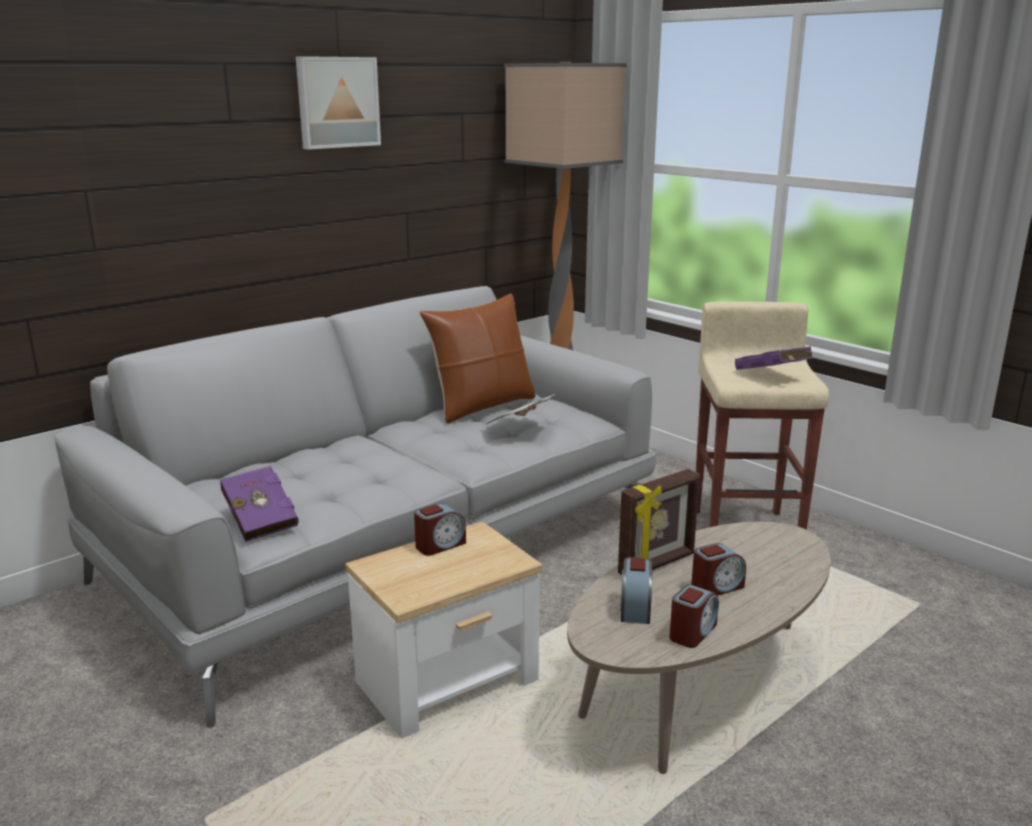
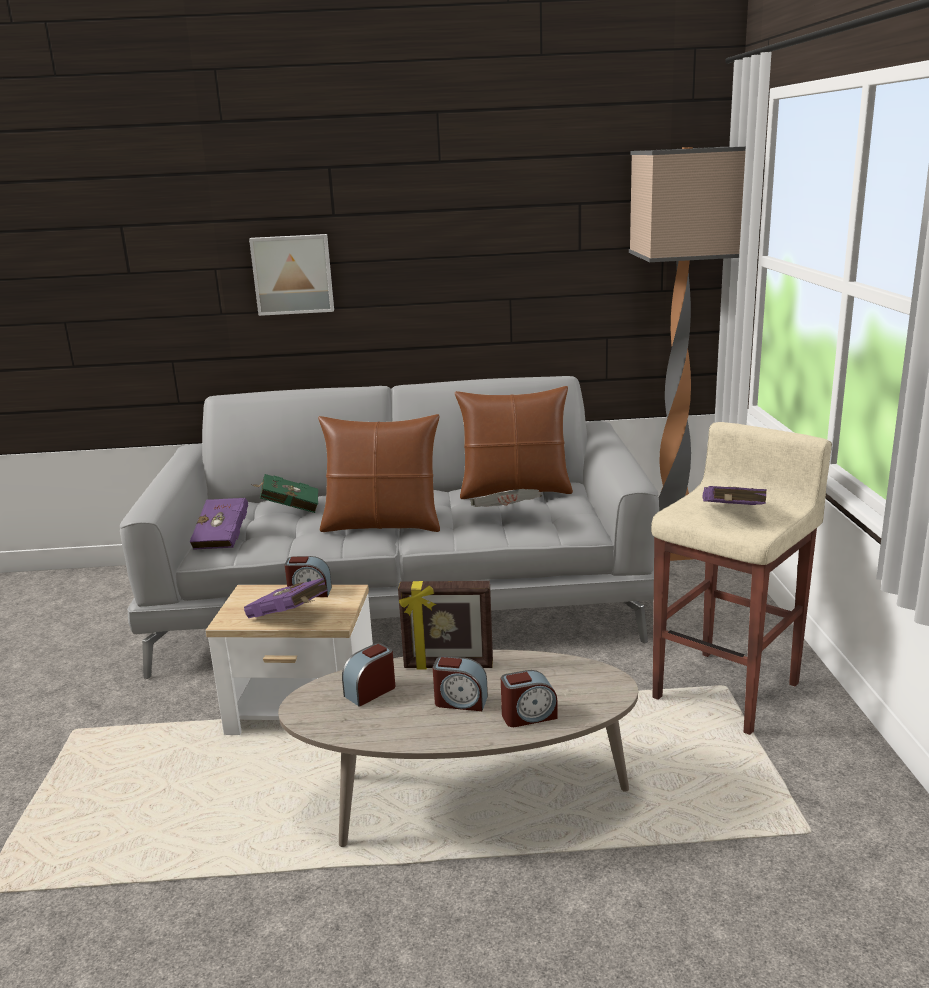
camera: 40 degrees right, 0 degrees up
picture [296,56,381,149] -> picture moved to [249,234,334,316]
alarm clock [669,584,719,648] -> alarm clock moved to [501,670,558,727]
none -> purple book [244,578,328,618]
none -> green book [253,474,318,513]
none -> brown pillow [318,414,440,532]

